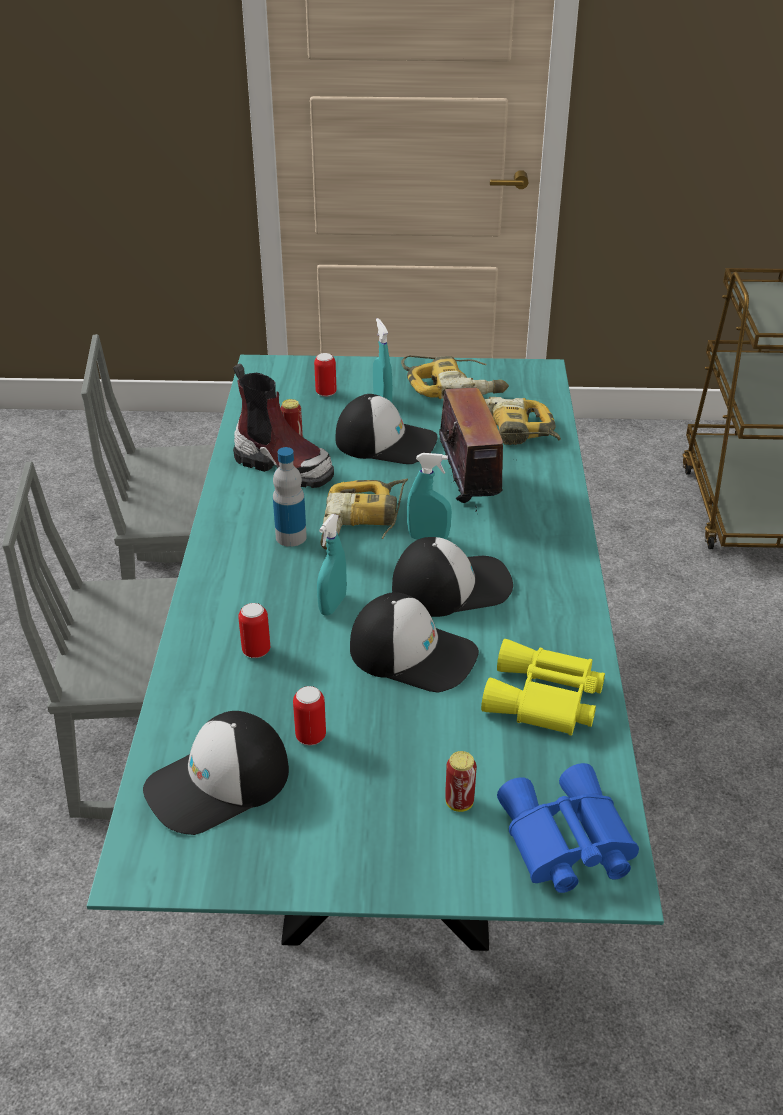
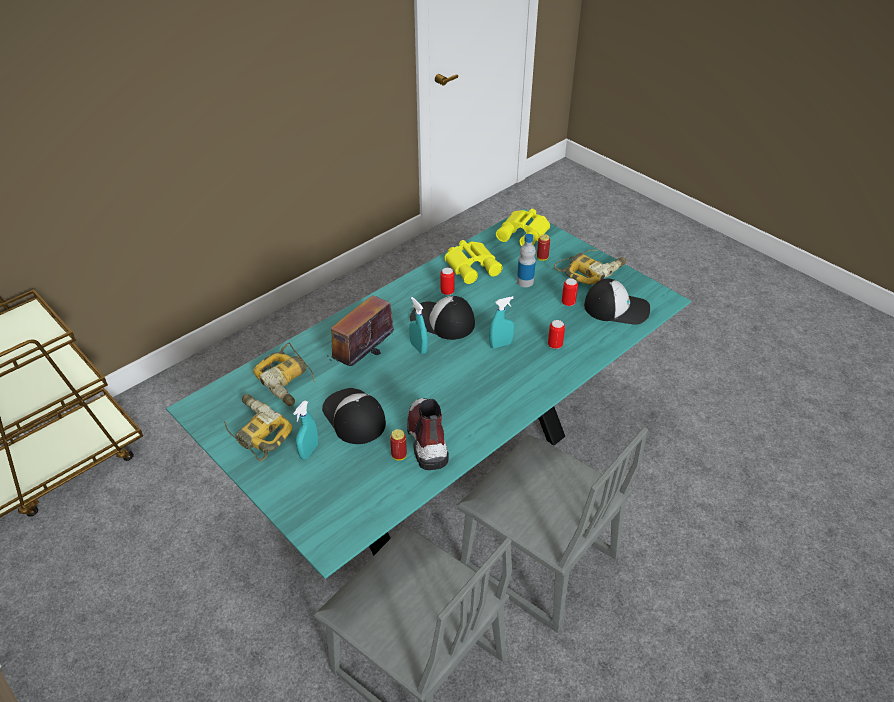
camera: 135 degrees left, 5 degrees up
bottle [273,447,307,547] -> bottle moved to [517,234,536,287]
can [314,353,337,397] -> can moved to [440,268,455,295]
power drill [321,479,408,550] -> power drill moved to [554,250,626,285]
cap [350,592,479,693] -> none
blue binoculars [497,763,639,893] -> yellow binoculars [496,209,550,246]

